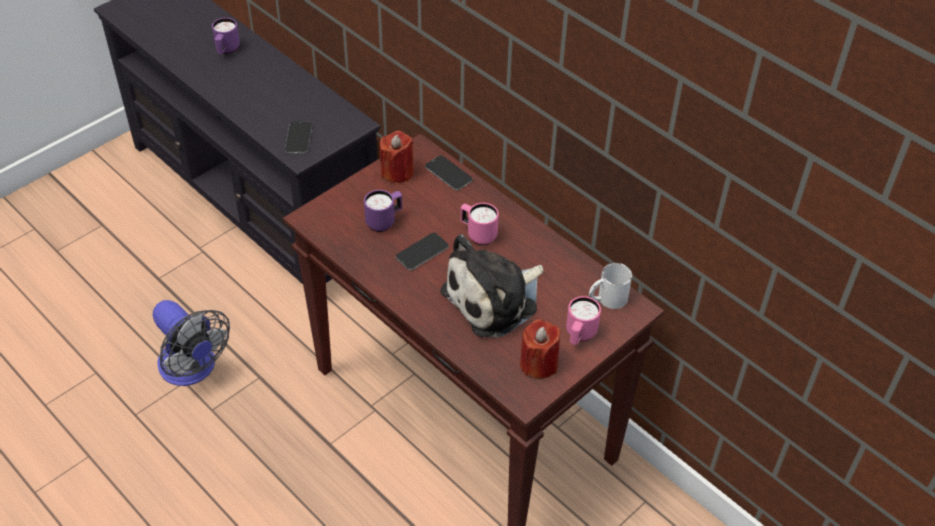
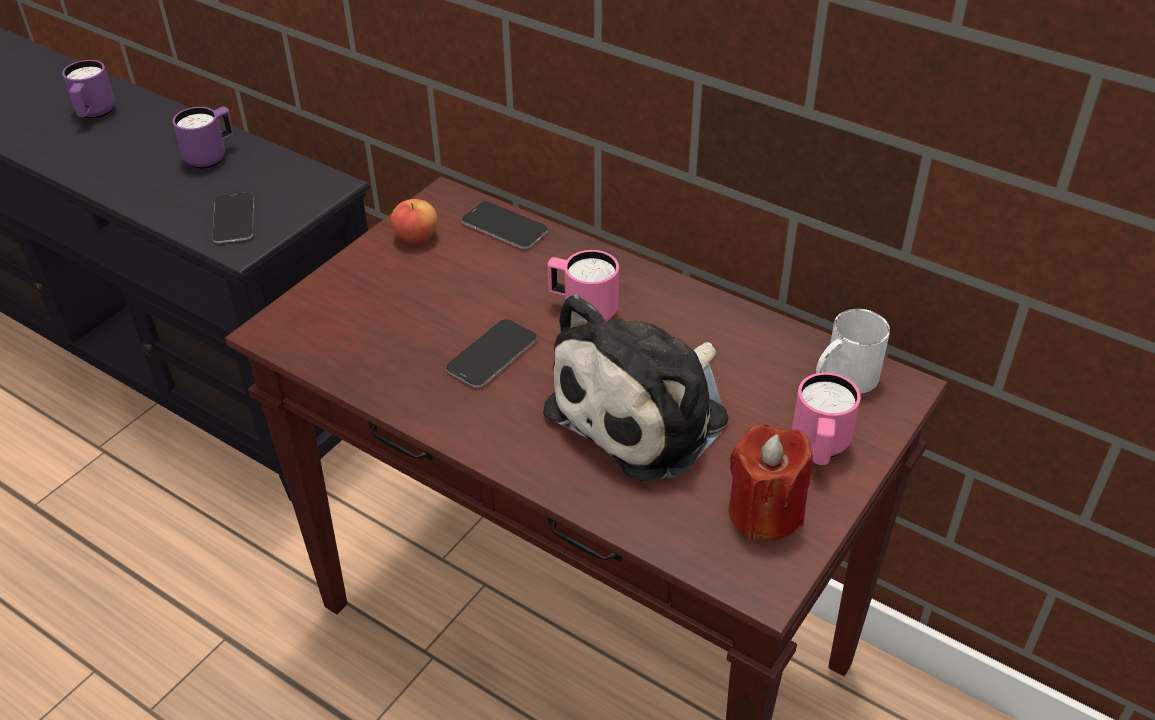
camera: 10 degrees left, 5 degrees down
fan [153,300,230,386] -> none
purple mug [364,190,402,232] -> purple mug moved to [172,106,235,169]
red candle [380,131,414,183] -> apple [391,199,438,243]

